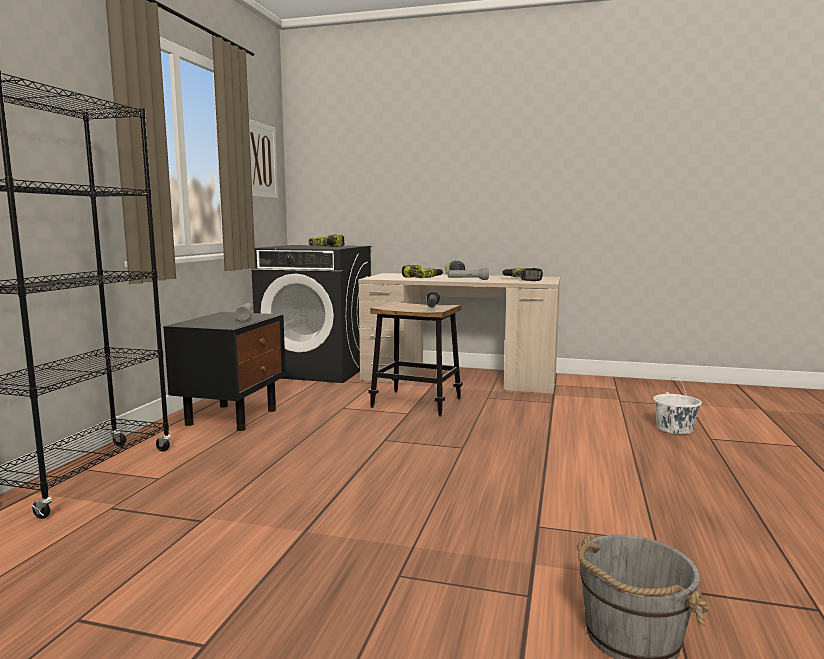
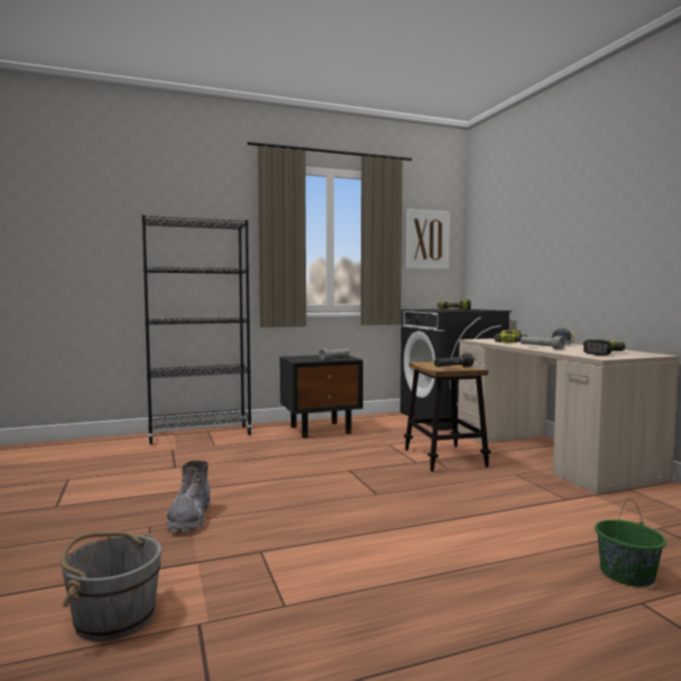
camera: 55 degrees right, 5 degrees down
white bucket [653,377,702,434] -> green bucket [595,499,666,587]
none -> grey boot [166,460,210,533]

